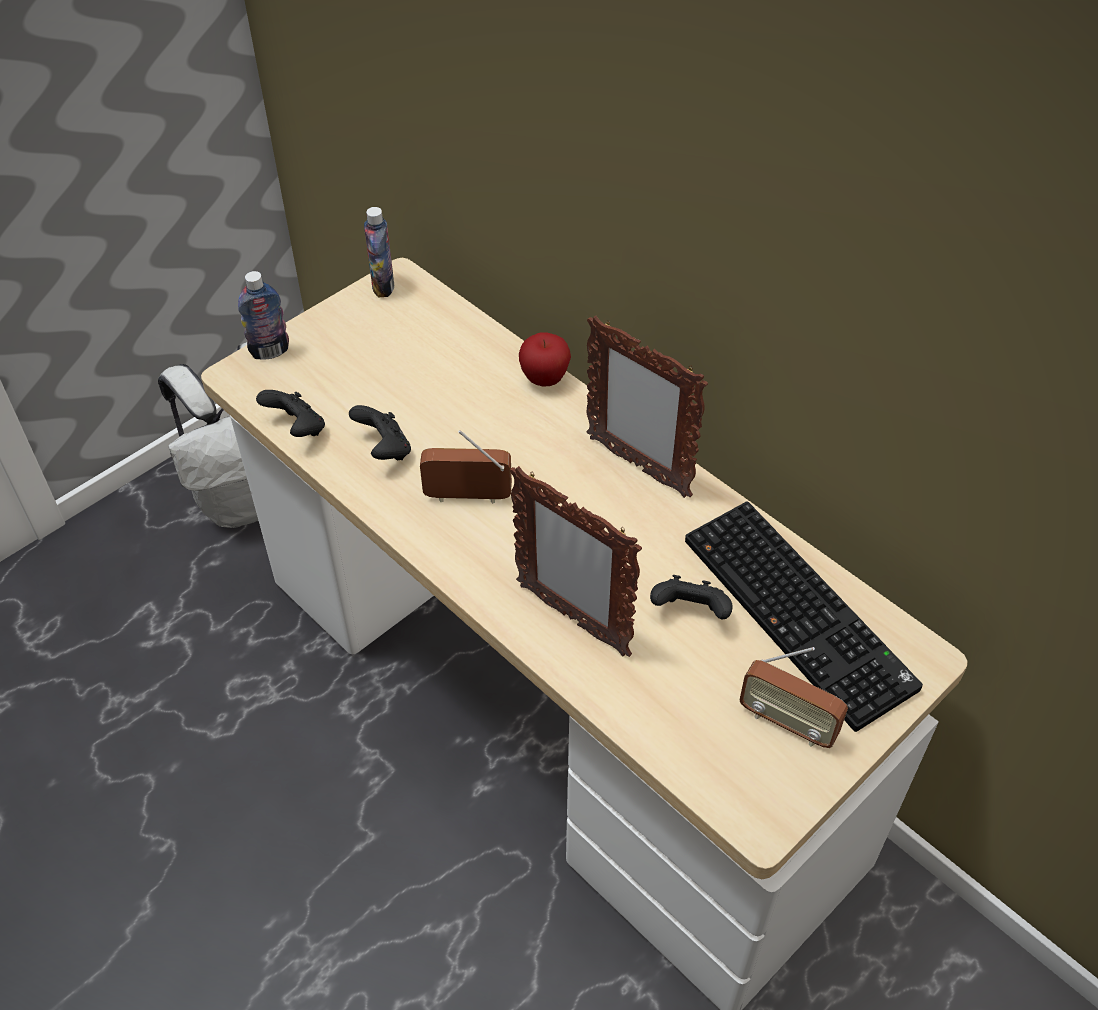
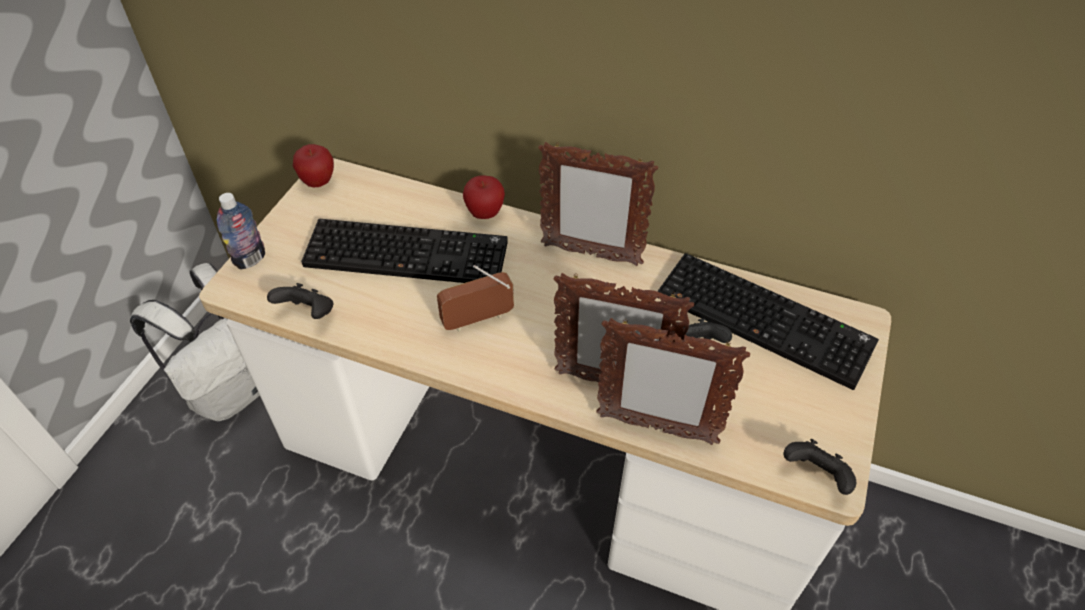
camera: 25 degrees left, 0 degrees up
black game controller [349,405,411,460] -> black game controller moved to [784,439,856,495]
bottle [364,207,394,297] -> apple [293,144,334,187]
radio [740,647,848,748] -> none
none -> keyboard [301,219,508,283]
none -> picture frame [596,318,750,445]

